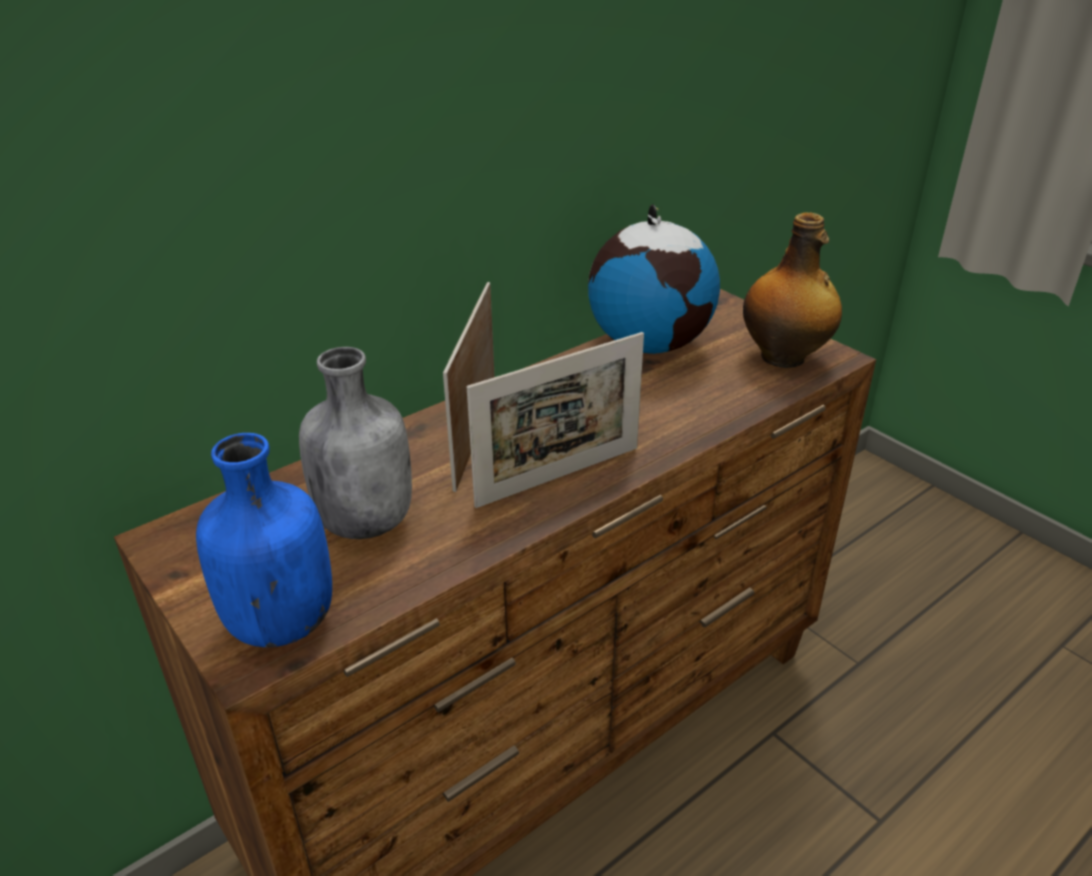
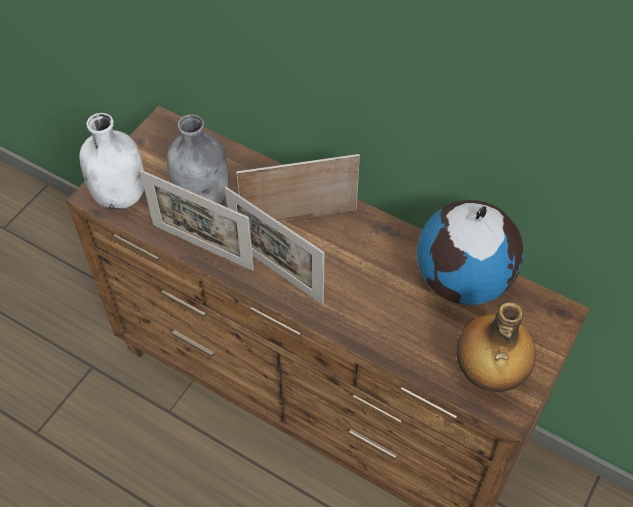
camera: 70 degrees right, 20 degrees up
blue bottle [196,433,332,647] -> white bottle [79,113,144,210]
none -> picture frame [140,170,254,271]

